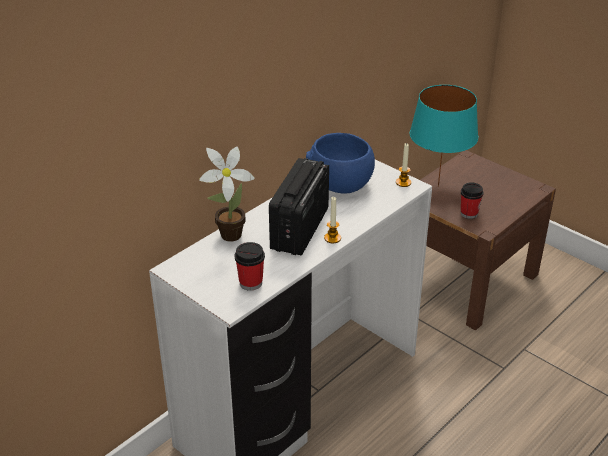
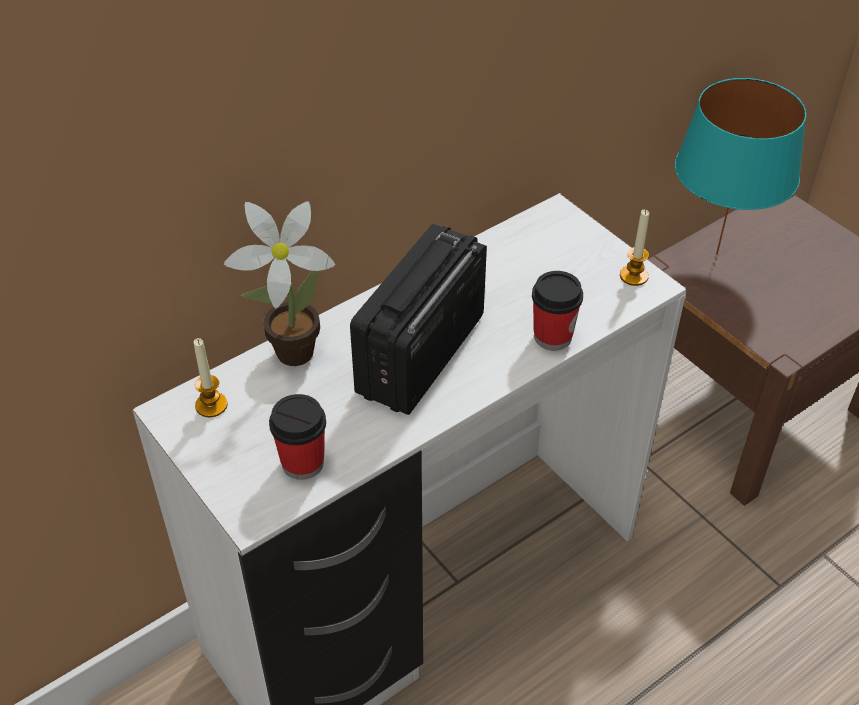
camera: 10 degrees right, 10 degrees up
blue bowl [306,133,375,194] -> none
candle [324,197,341,243] -> candle moved to [194,338,227,417]
cup [461,182,484,219] -> cup moved to [532,271,583,351]

